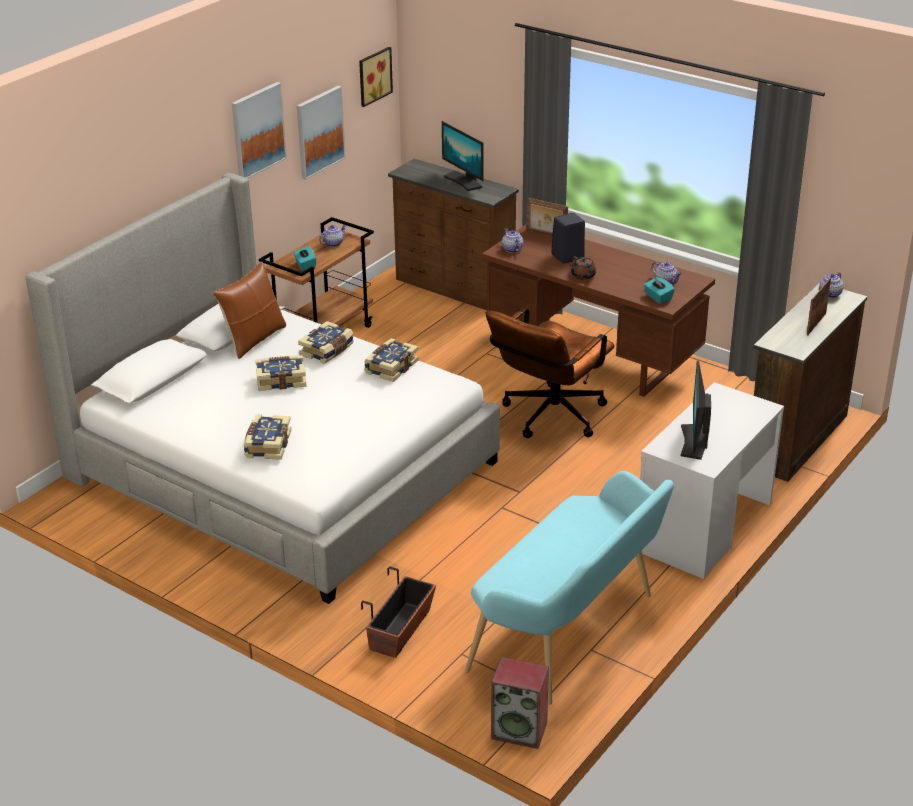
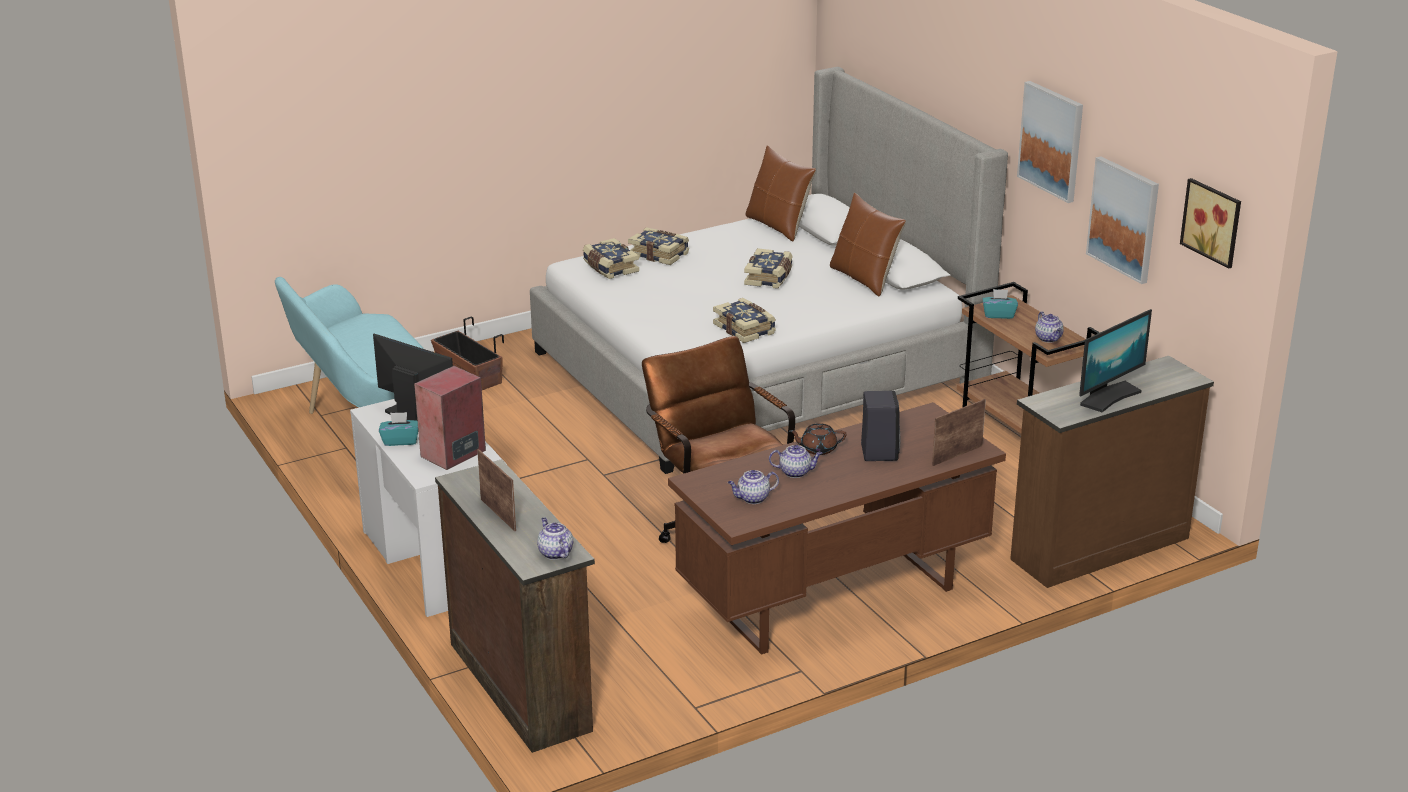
camera: 115 degrees right, 5 degrees down
book [298,321,354,364] -> book moved to [583,238,639,279]
monitor [442,121,484,191] -> monitor turned 150 degrees clockwise [1079,309,1152,412]
speaker [491,657,549,749] -> speaker moved to [414,366,486,470]
teapot [502,228,524,253] -> teapot moved to [769,445,822,478]
turquoise tissue box [644,277,675,304] -> turquoise tissue box moved to [379,412,418,446]
none -> brown pillow [746,145,816,241]

